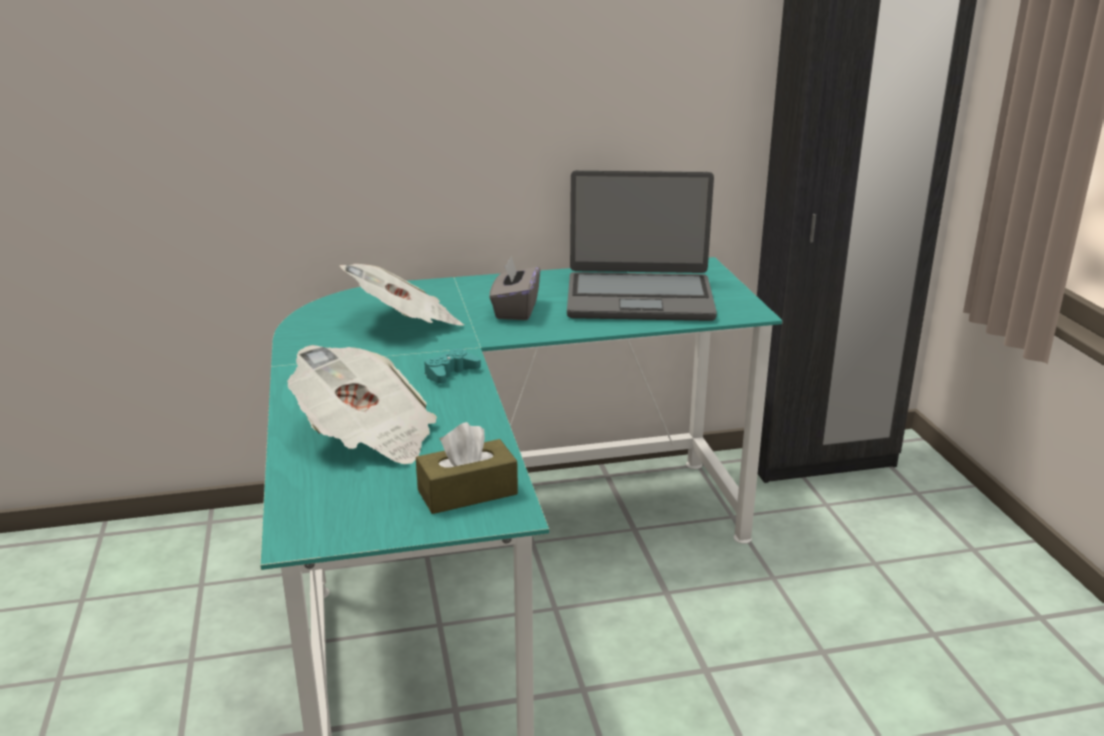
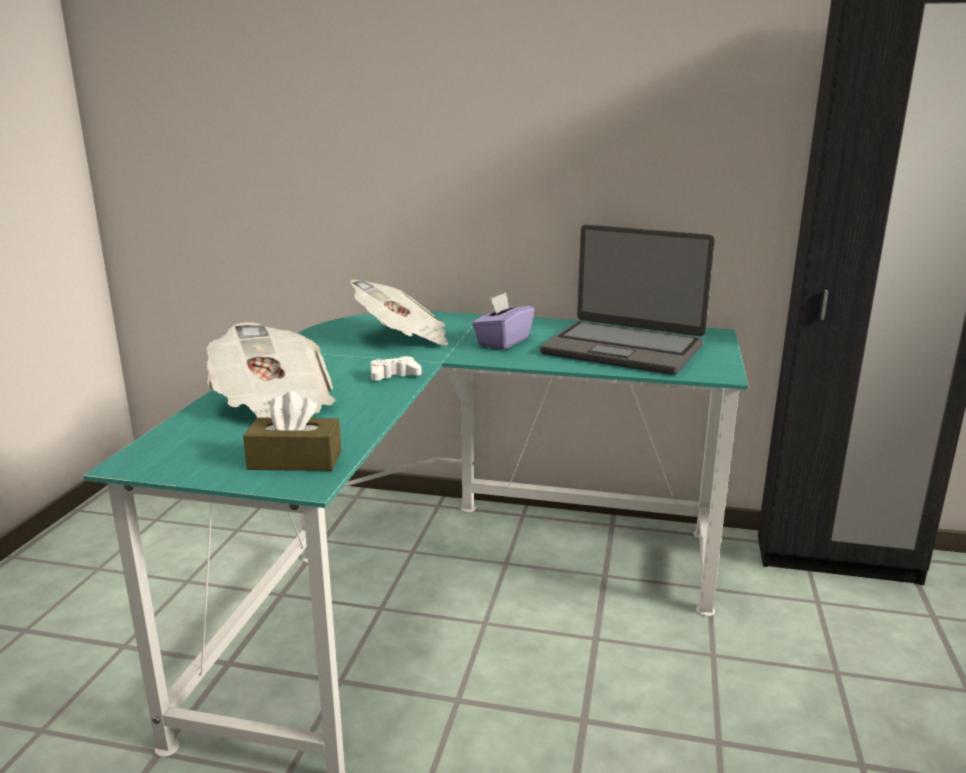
camera: 25 degrees right, 5 degrees down
turquoise game controller [424,349,481,384] -> white game controller [370,356,422,381]
grey tissue box [489,256,540,320] -> purple tissue box [472,292,535,350]

